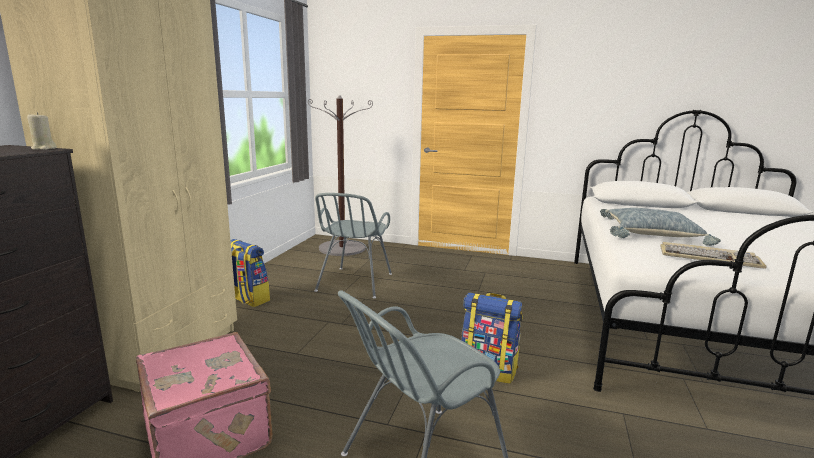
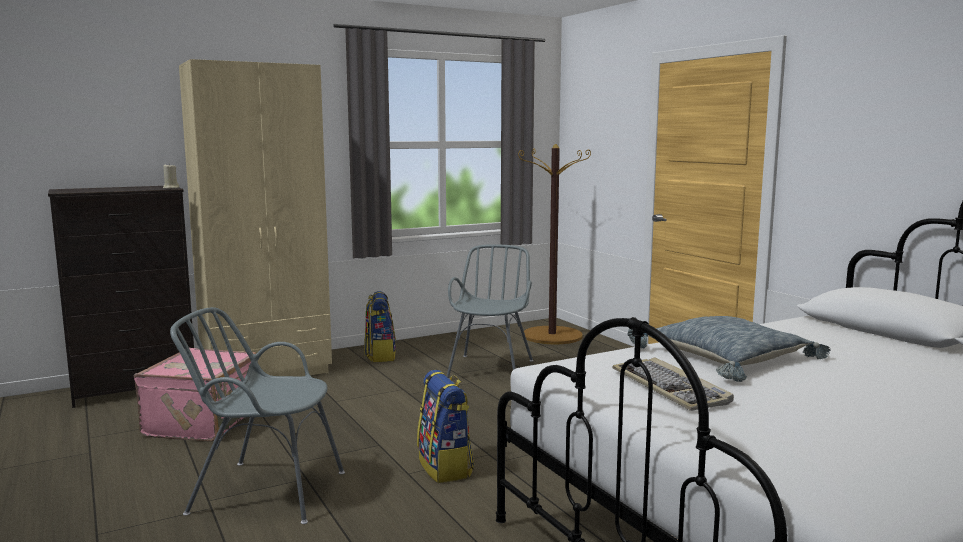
camera: 45 degrees right, 5 degrees down
grey clothes rack [308,95,373,256] -> brown clothes rack [518,144,591,344]
grey chair [314,193,392,299] -> grey chair turned 135 degrees clockwise [447,244,534,378]

